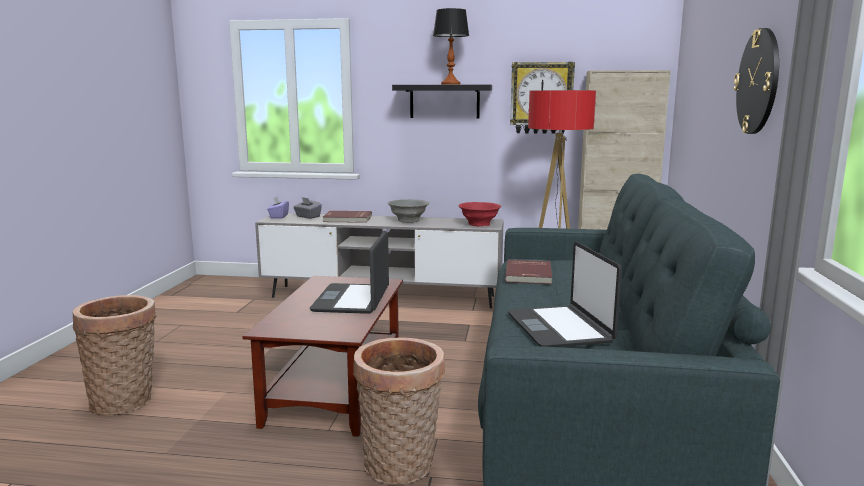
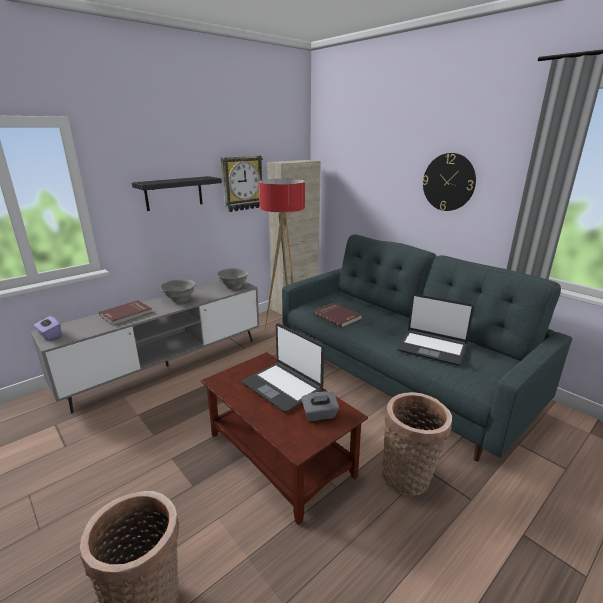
camera: 50 degrees left, 10 degrees up
grey tissue box [293,197,322,219] -> grey tissue box moved to [301,391,339,421]
table lamp [433,8,469,85] -> none
red bowl [459,202,501,226] -> grey bowl [217,268,249,289]

